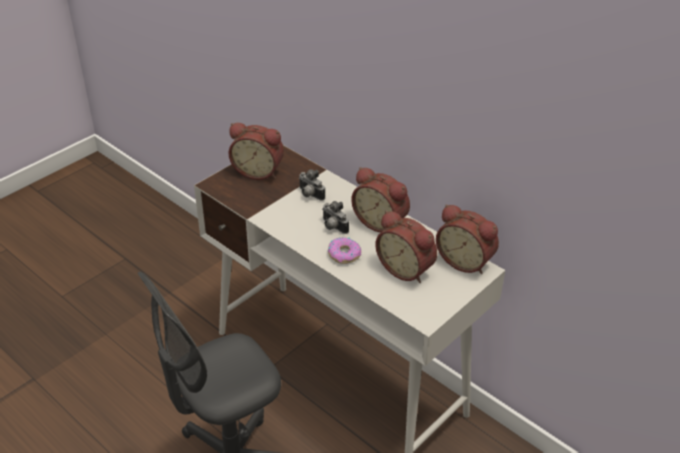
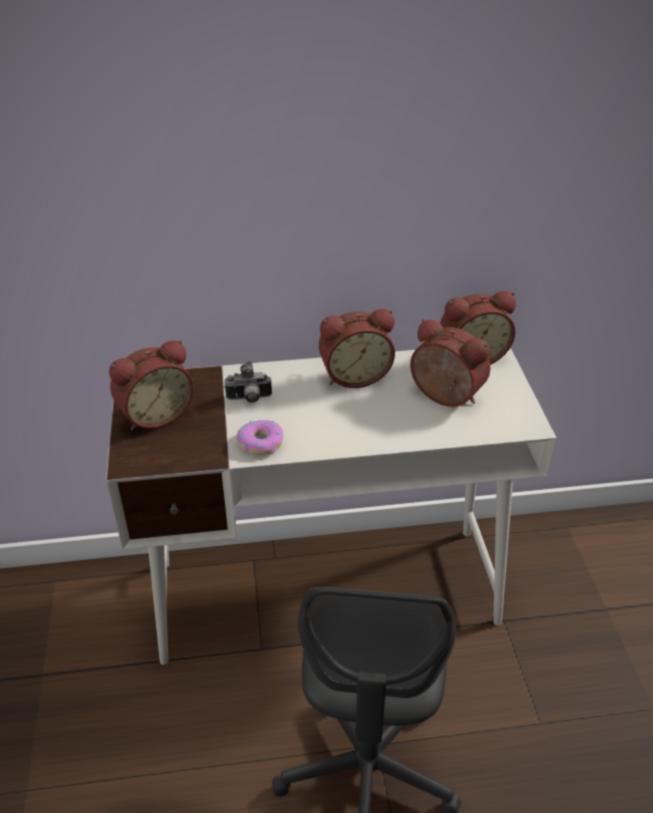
camera: 50 degrees left, 0 degrees up
camera [322,201,349,234] -> none
donut [328,237,361,264] -> donut moved to [237,420,283,455]
alarm clock [375,211,437,283] -> alarm clock turned 135 degrees counterclockwise [410,319,491,407]

